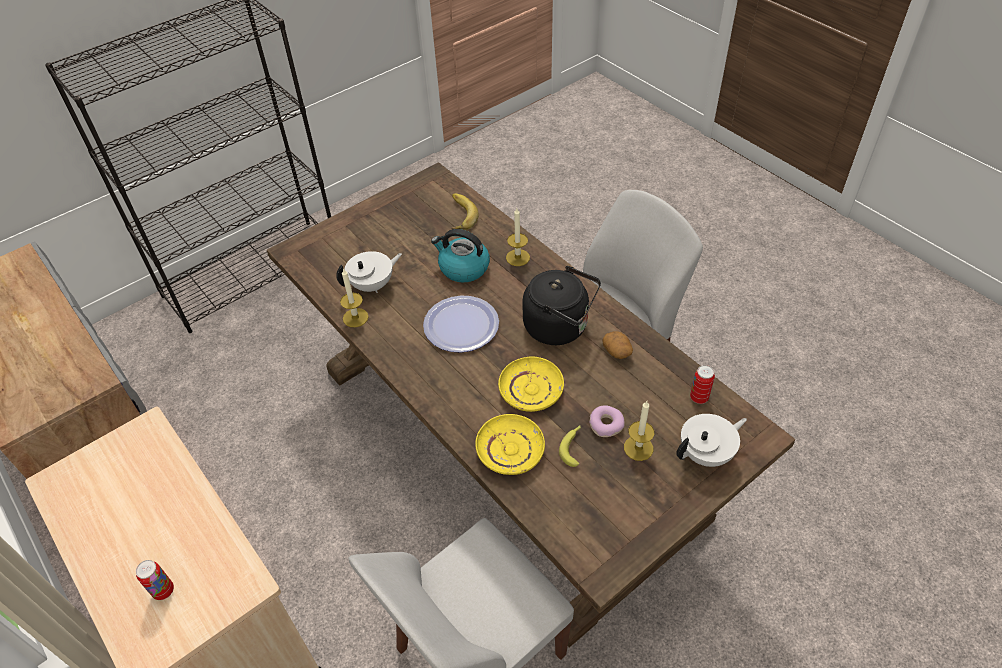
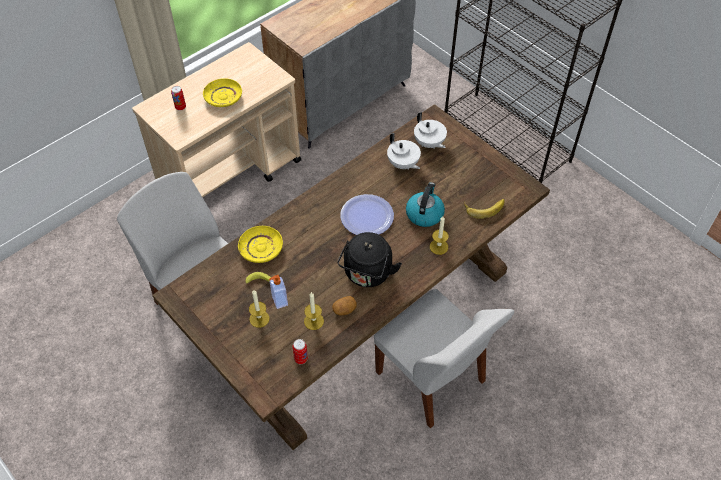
camera: 85 degrees right, 5 degrees up
candle [340,268,369,327] -> candle moved to [304,292,324,330]
yellow plate [498,357,564,412] -> yellow plate moved to [203,78,242,107]
donut [589,405,625,437] -> soap dispenser [269,275,288,309]
white teapot [676,414,747,467] -> white teapot moved to [414,112,447,149]

